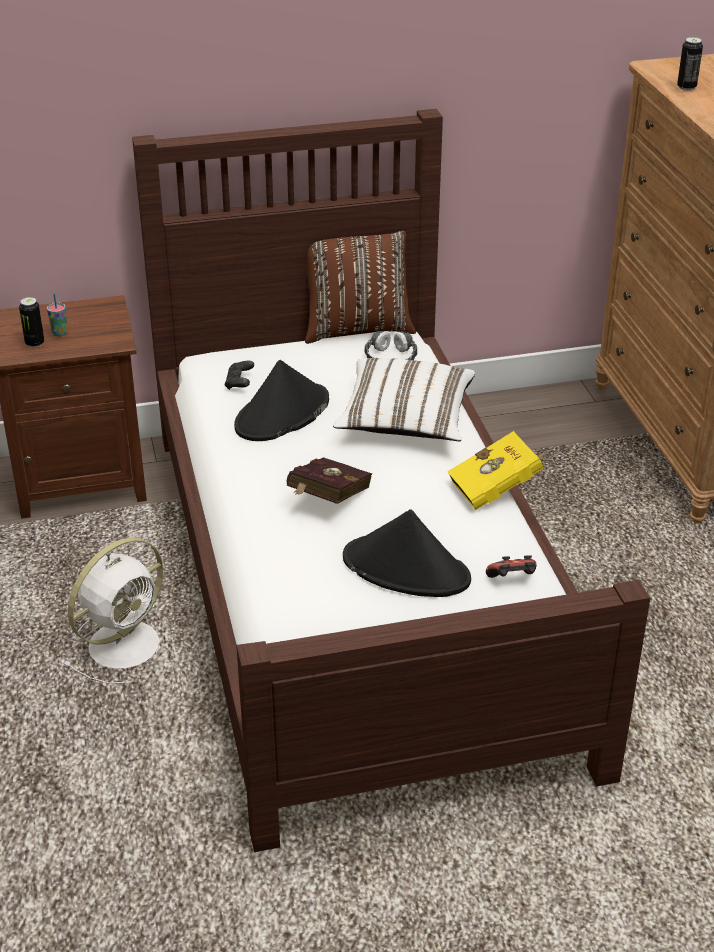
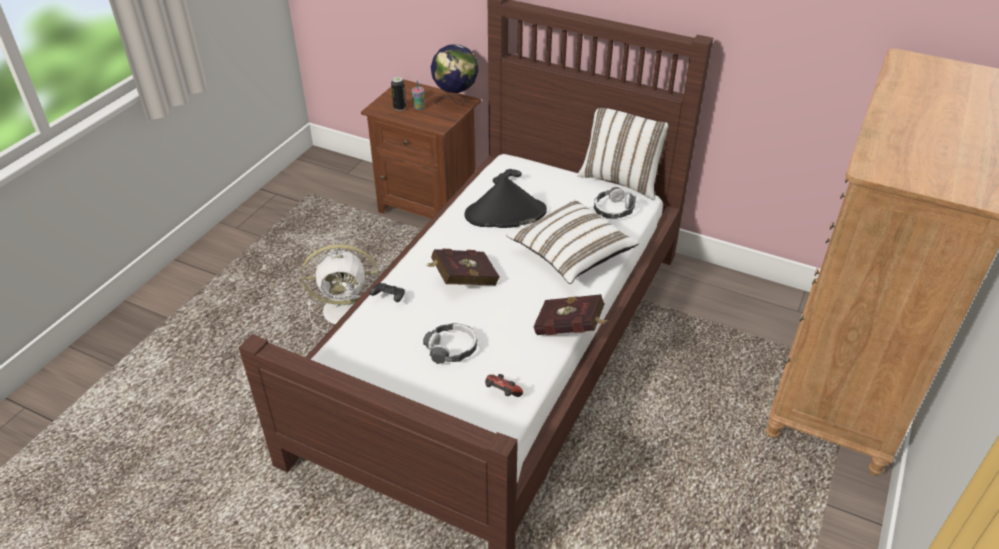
camera: 40 degrees right, 5 degrees up
brown pillow [305,231,416,344] -> white pillow [577,108,668,200]
black hat [343,509,471,597] -> headphones [423,323,478,364]
yellow book [447,431,548,510] -> red book [533,294,608,335]
can [677,37,703,91] -> none
none -> black game controller [369,283,405,302]
none -> globe [431,44,478,105]

